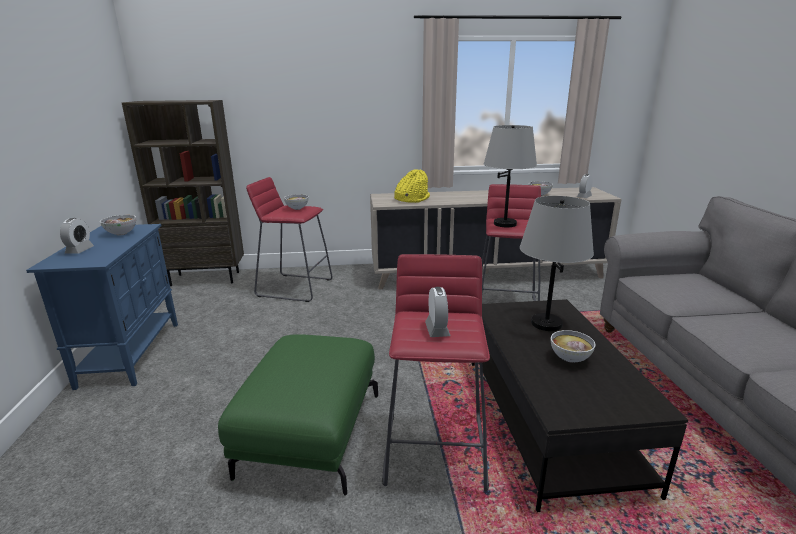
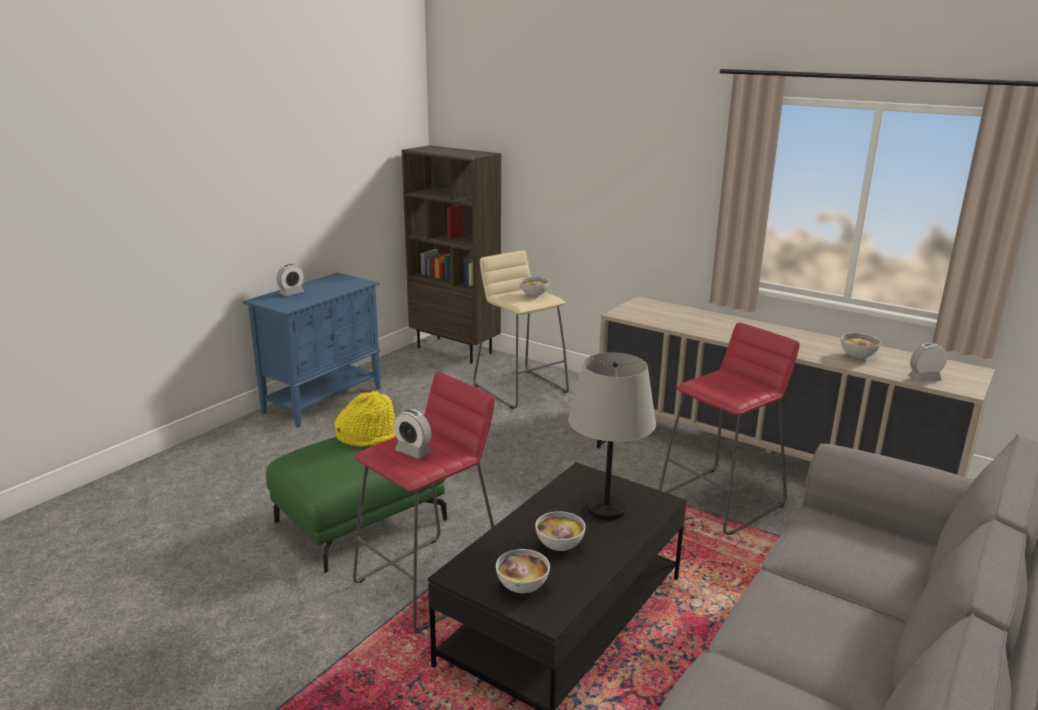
camera: 40 degrees right, 0 degrees up
bowl [100,215,136,236] -> bowl moved to [496,549,550,593]
red stool [246,177,333,302] -> beige stool [473,251,569,409]
yellow hat [394,169,430,203] -> yellow hat moved to [335,391,396,447]
alarm clock [425,287,451,337] -> alarm clock turned 90 degrees clockwise [394,409,431,459]
grey table lamp [484,125,537,227] -> none

